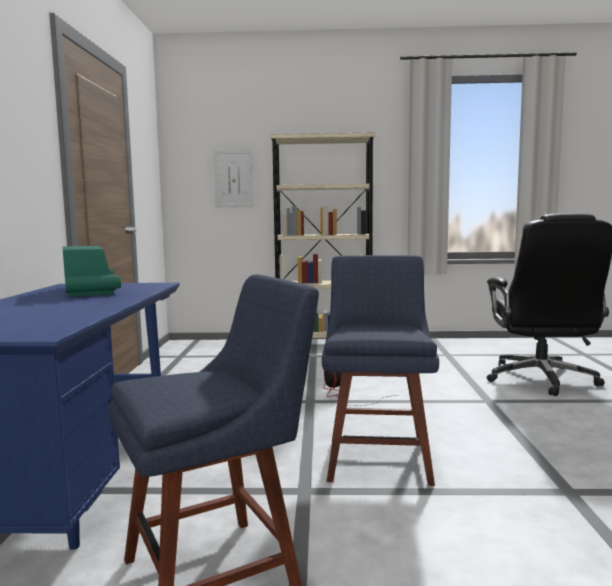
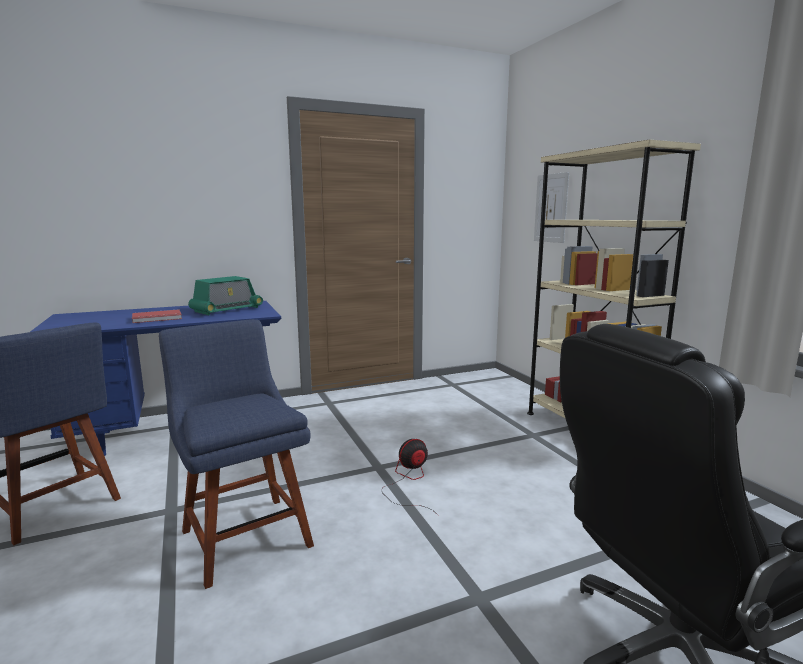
camera: 65 degrees right, 5 degrees up
blue chair [322,255,439,486] -> blue chair turned 105 degrees counterclockwise [159,319,314,589]
none -> red book [132,309,182,323]

